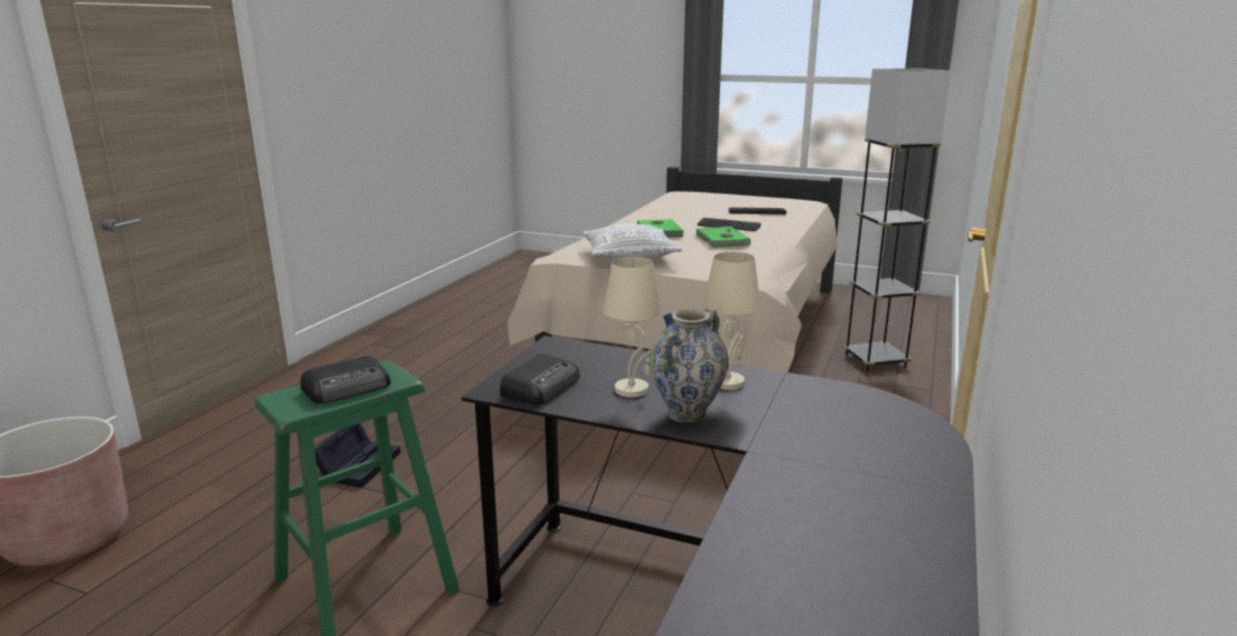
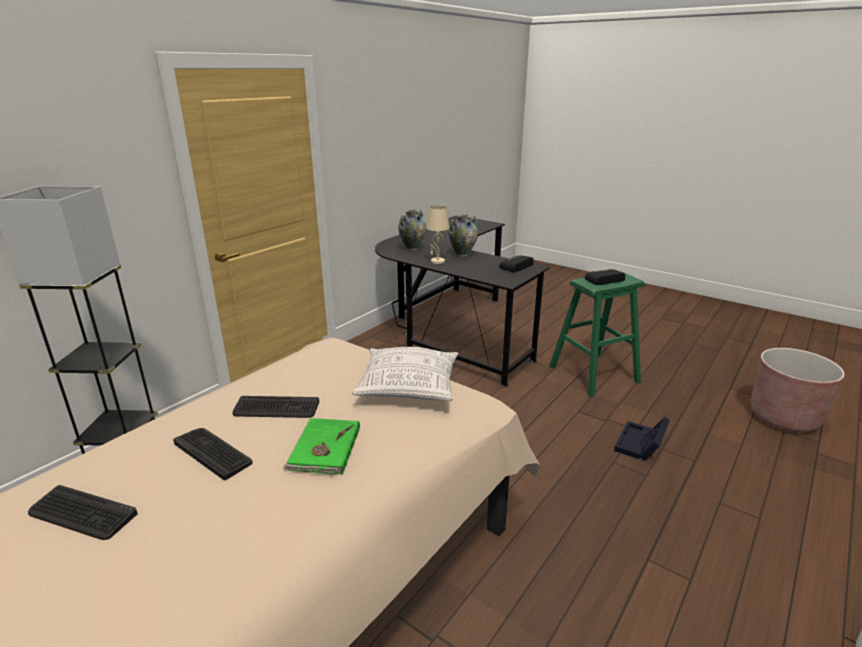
camera: 165 degrees left, 5 degrees up
beige table lamp [603,257,661,397] -> none
green book [696,226,751,248] -> keyboard [233,396,319,418]
none -> vase [398,209,426,251]

